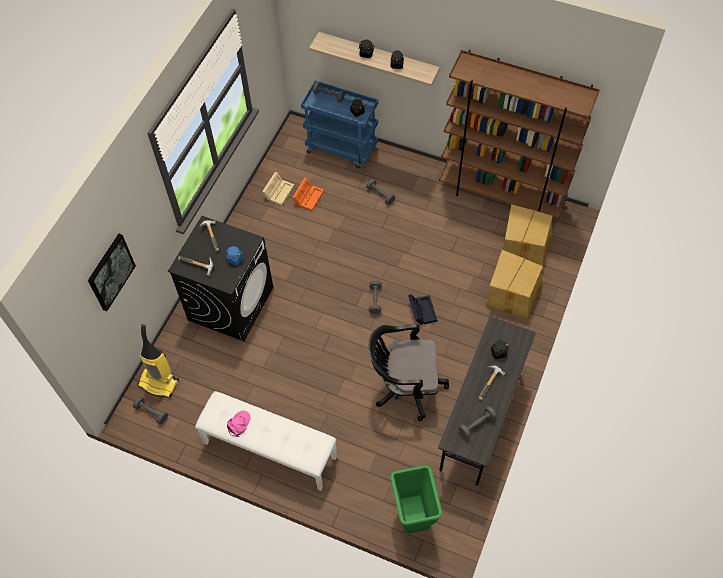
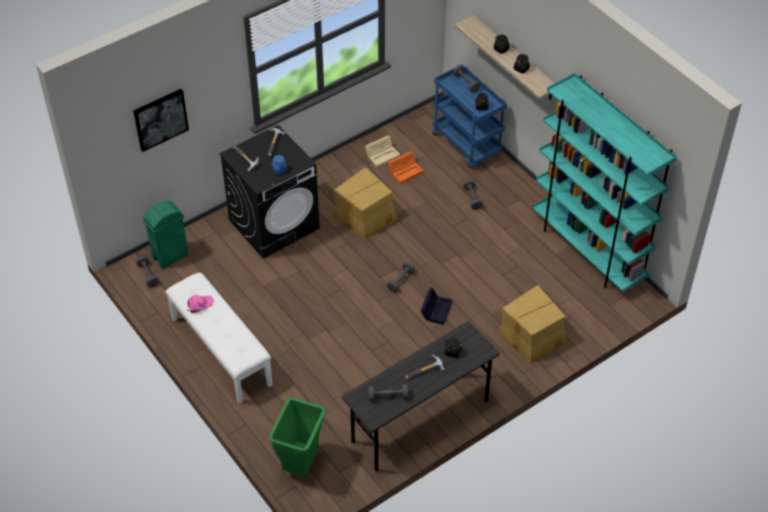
camera: 30 degrees right, 10 degrees down
vacuum cleaner [137,324,179,398] -> green trash can [143,201,189,269]
black office chair [368,324,449,421] -> none
brown bookcase [439,50,600,219] -> turquoise bookcase [532,73,677,292]
cardboard box [503,204,553,266] -> cardboard box moved to [334,167,397,239]

